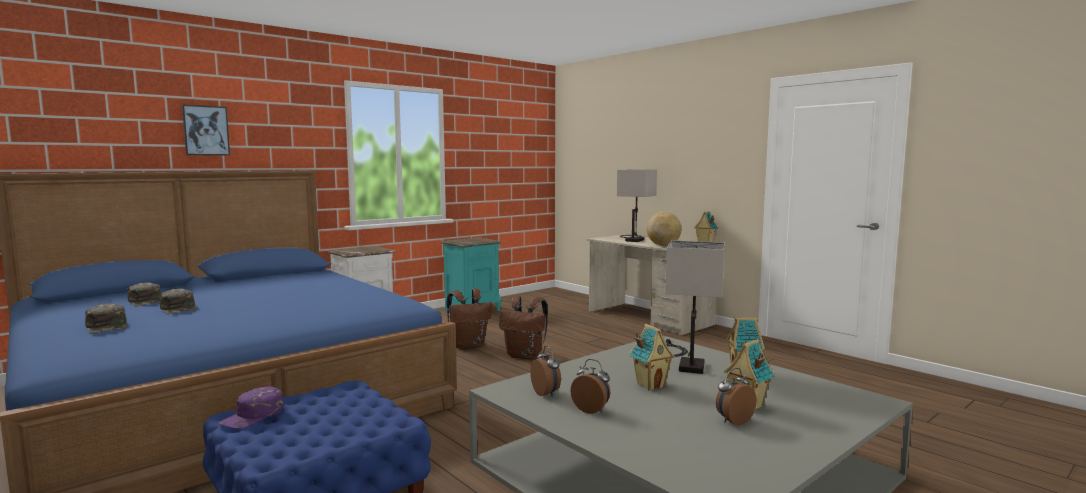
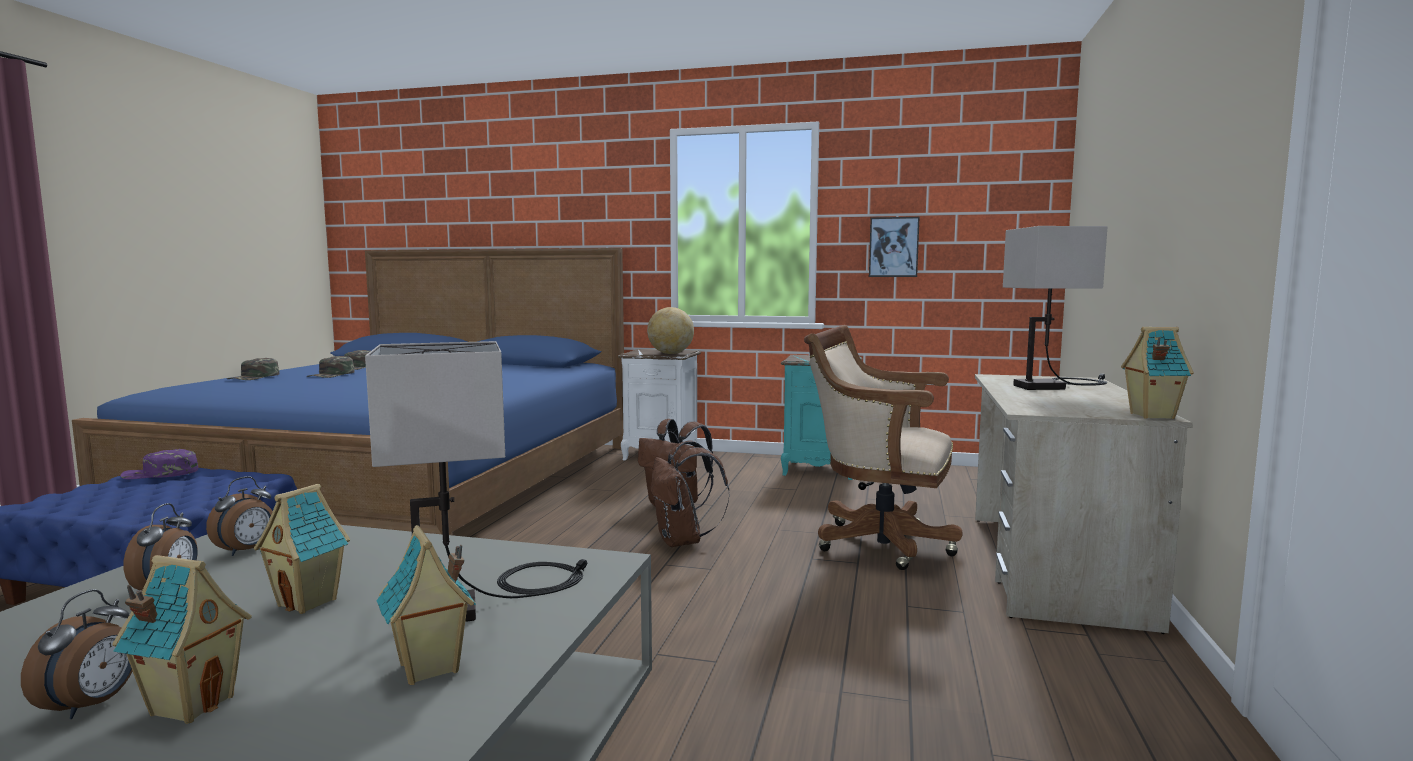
camera: 55 degrees right, 0 degrees up
picture [182,104,230,156] -> picture moved to [869,217,920,277]
globe [647,212,682,246] -> globe moved to [647,307,694,354]
alarm clock [716,368,757,425] -> alarm clock turned 75 degrees clockwise [21,589,132,719]
none -> office chair [804,325,963,570]

